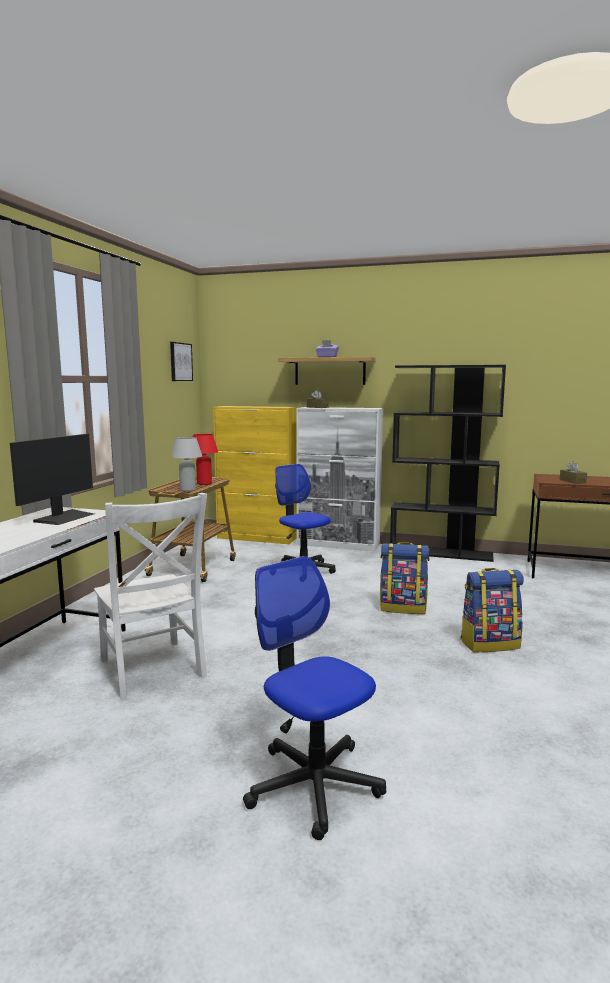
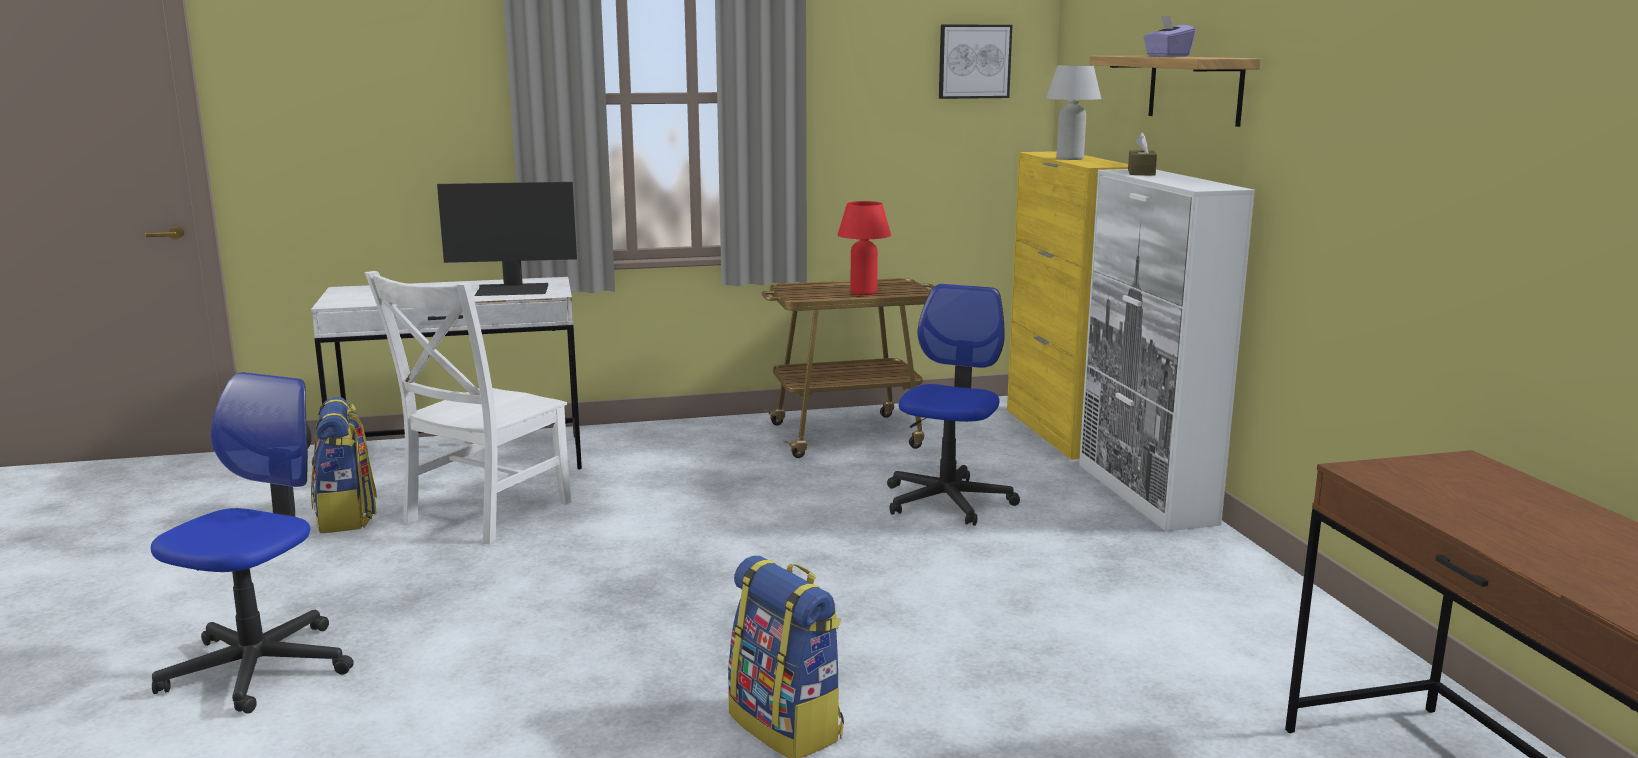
camera: 60 degrees right, 5 degrees up
white table lamp [171,437,202,492] -> white table lamp moved to [1046,65,1101,160]
backpack [380,542,429,614] -> backpack moved to [311,397,377,533]
black bookcase [390,365,506,562] -> none
brown tissue box [560,461,587,484] -> none

